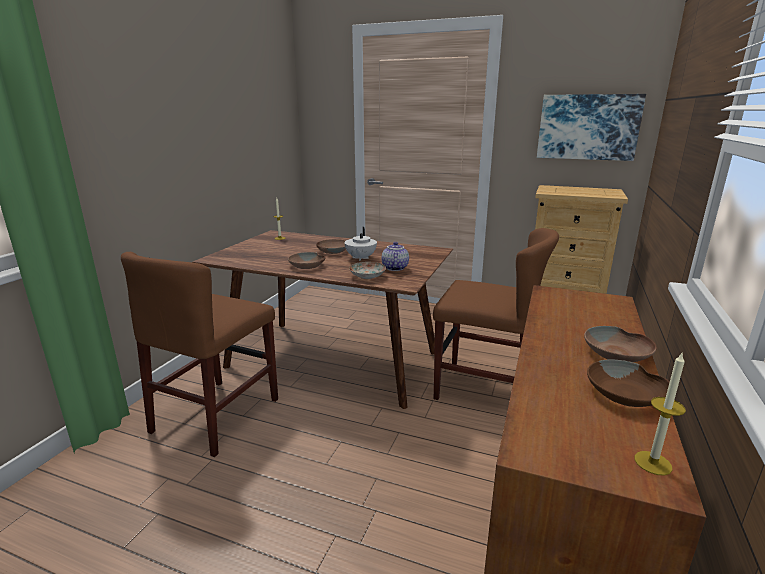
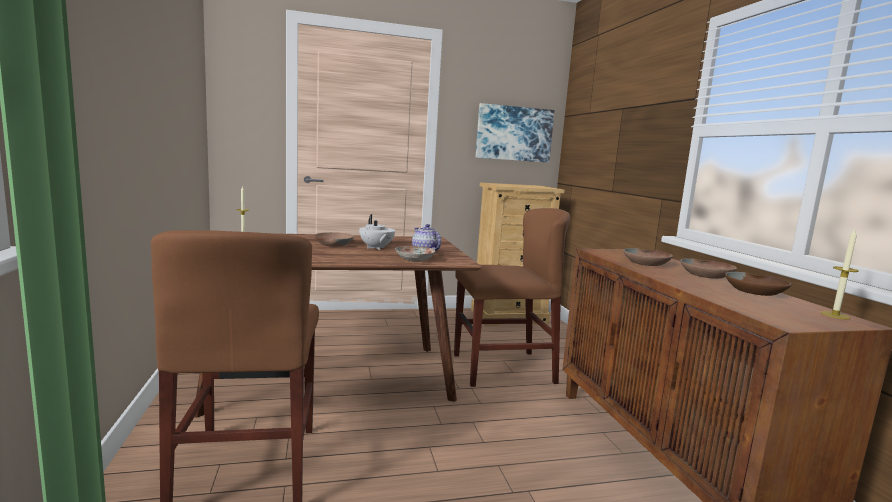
camera: 35 degrees left, 10 degrees down
brown bowl [288,252,326,269] -> brown bowl moved to [623,248,673,266]

